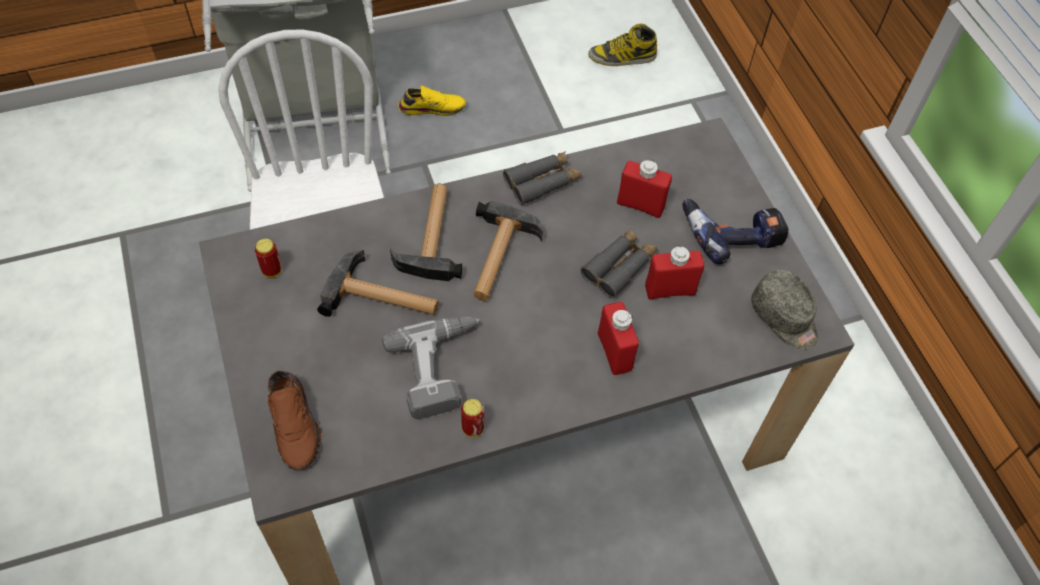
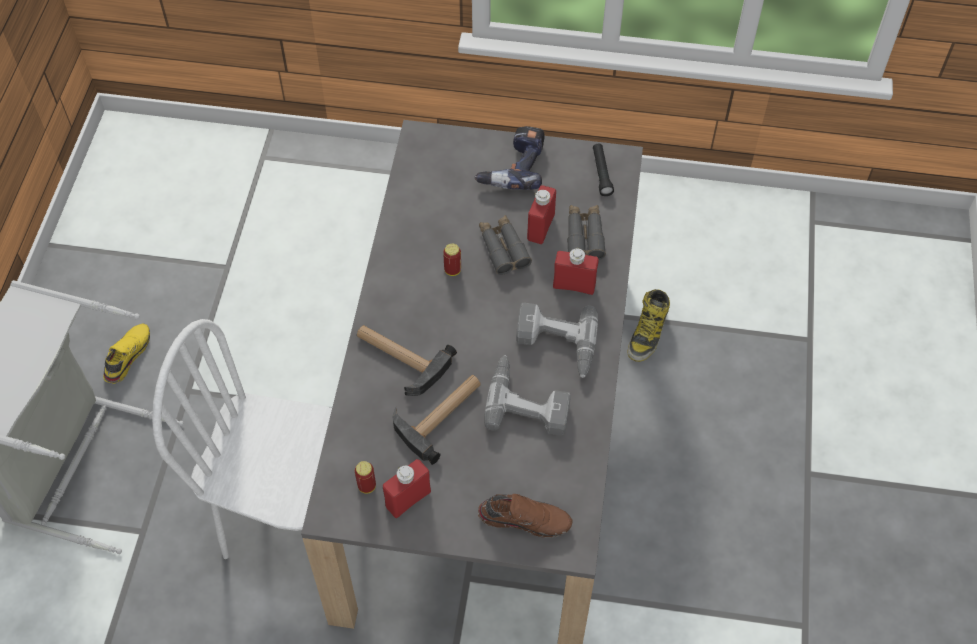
camera: 60 degrees left, 0 degrees up
can [461,399,484,437] -> can moved to [443,243,461,276]
hammer [474,201,543,301] -> none
grey binoculars [503,151,581,205] -> grey binoculars moved to [567,205,606,260]
boot [588,23,657,66] -> boot moved to [628,289,670,362]
red bottle [617,160,672,218] -> red bottle moved to [383,459,431,518]
grey cap [751,270,818,350] -> black flashlight [593,144,614,196]
none -> power drill [516,303,598,378]

